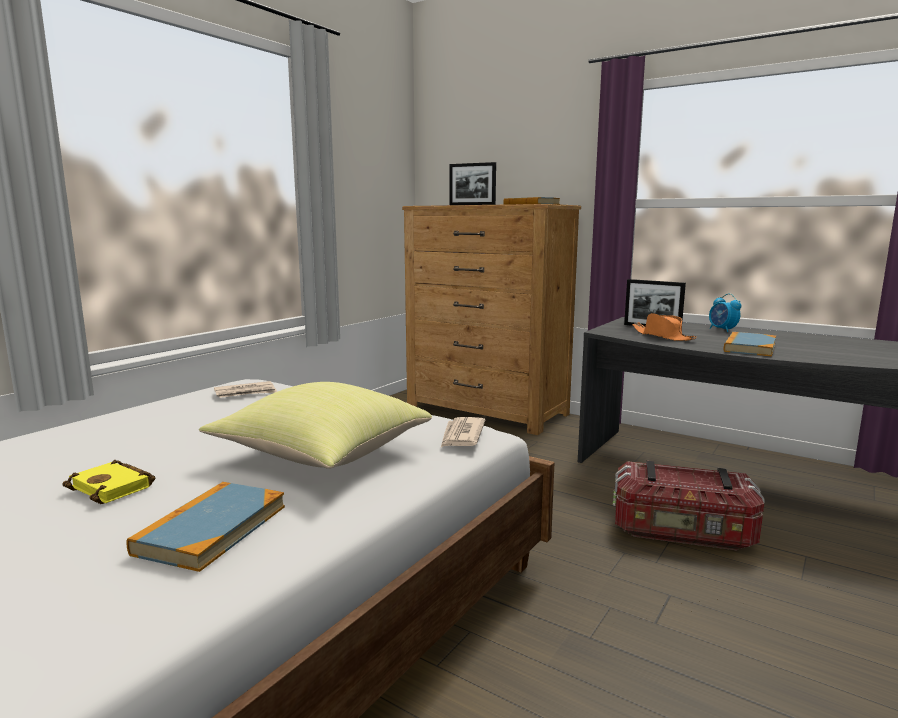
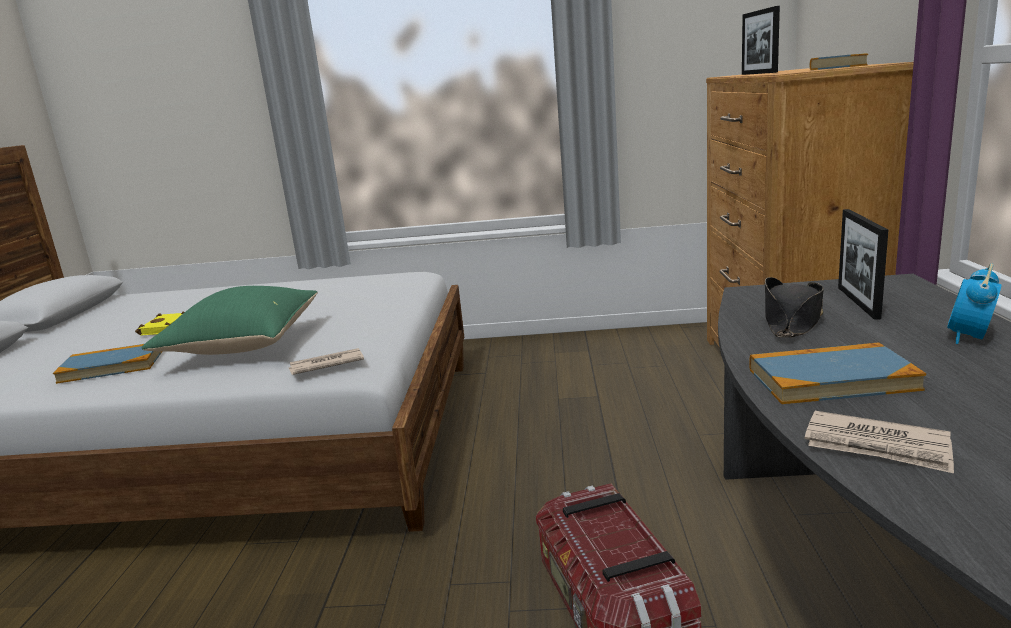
camera: 60 degrees right, 5 degrees up
yellow pillow [199,382,432,469] -> green pillow [142,286,318,355]
newspaper [214,381,277,398] -> newspaper moved to [805,411,954,473]
orange hat [632,313,697,341] -> black hat [765,277,824,338]

